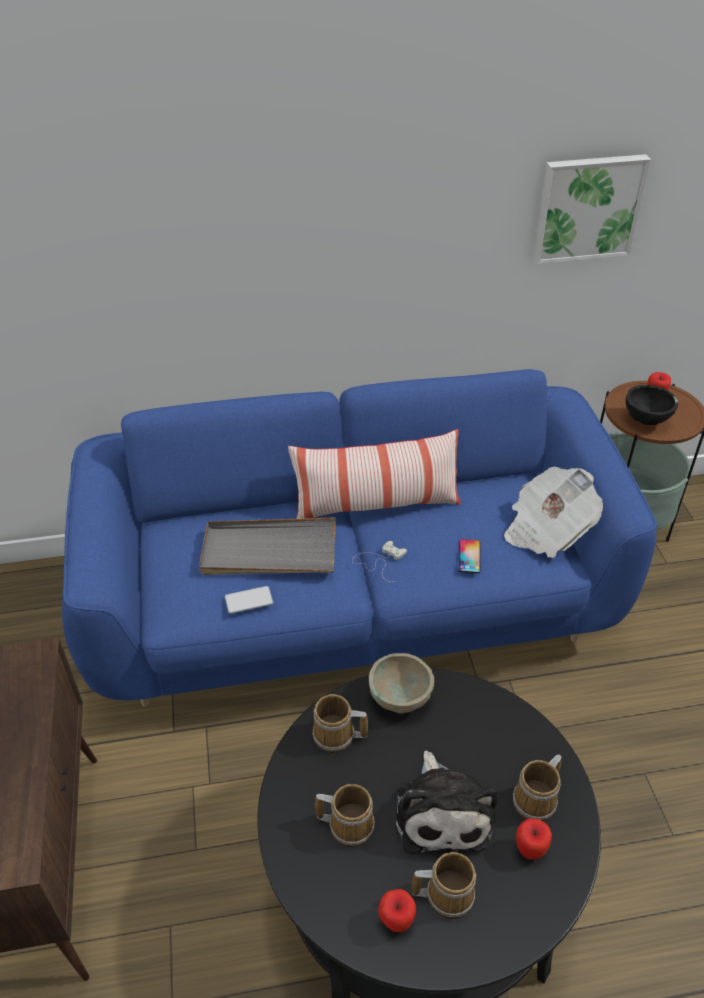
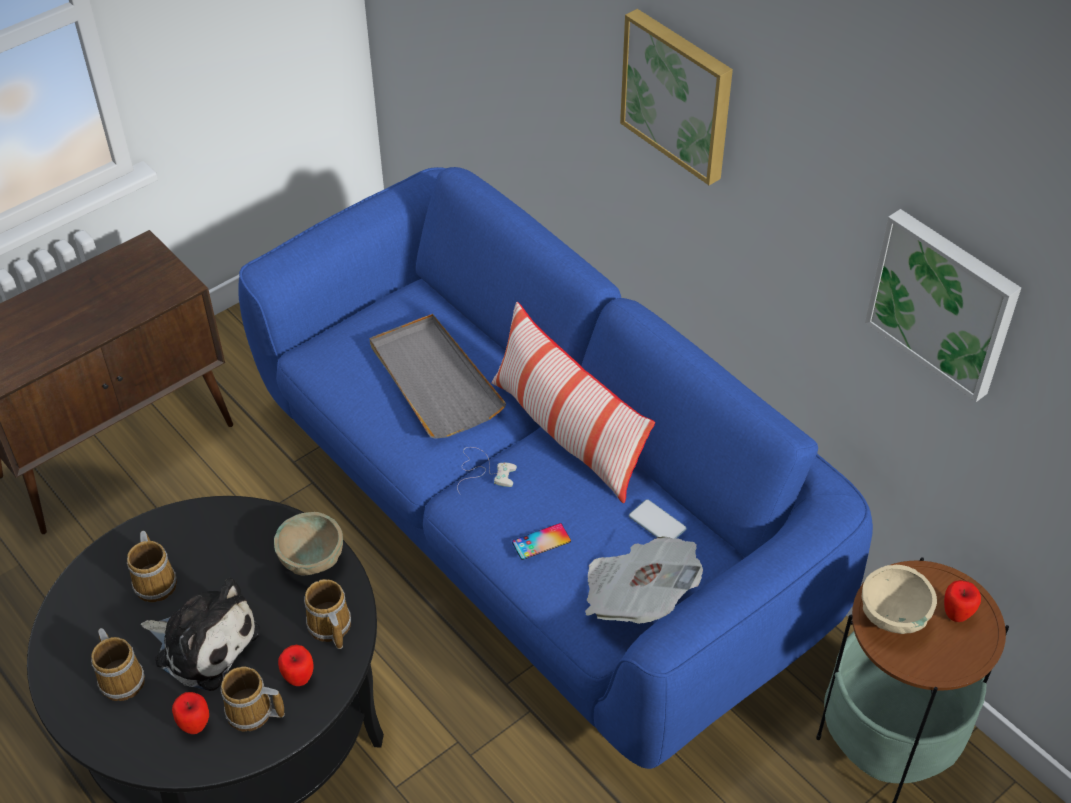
camera: 60 degrees right, 5 degrees up
phone [224,586,274,614] -> phone moved to [629,499,686,539]
mug [312,694,368,753] -> mug moved to [304,579,351,649]
apple [378,889,416,932] -> apple moved to [278,645,314,686]
plush toy [396,751,498,854] -> plush toy turned 120 degrees counterclockwise [141,578,260,691]
black bowl [626,385,678,425] -> beige bowl [862,565,937,634]
none -> picture [620,9,733,185]

